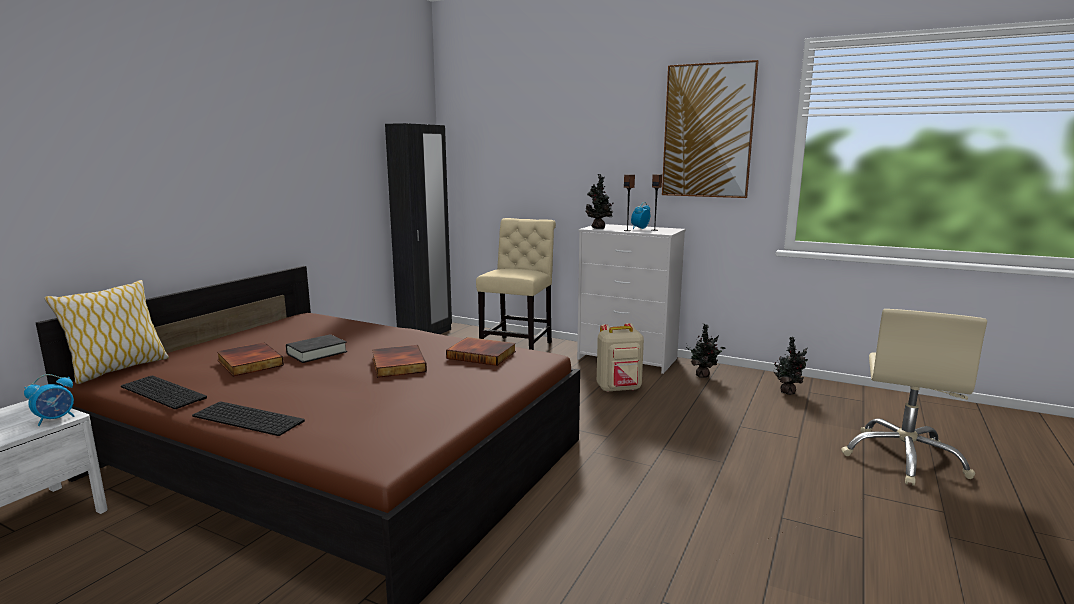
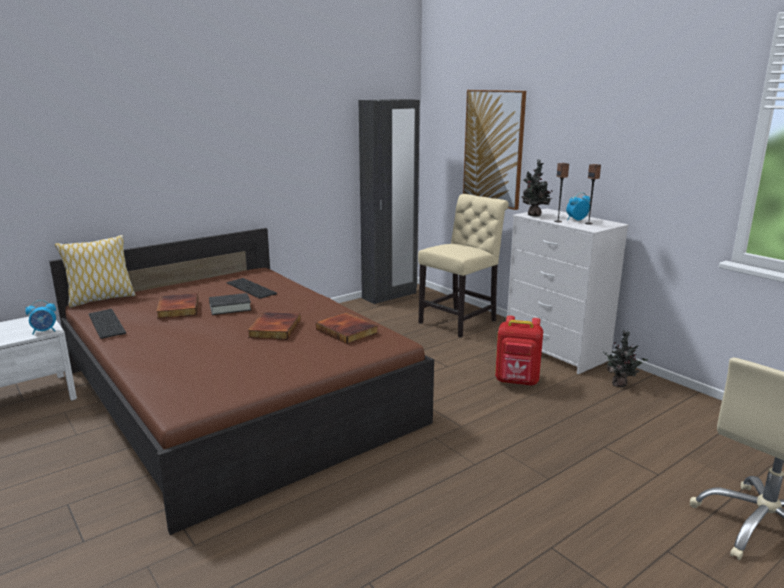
camera: 25 degrees right, 5 degrees up
keyboard [192,401,305,436] -> keyboard moved to [227,278,277,299]
beige backpack [597,323,644,392] -> red backpack [495,316,543,386]
picture [662,60,759,198] -> picture moved to [463,90,526,210]
potted plant [773,337,808,395] -> none

